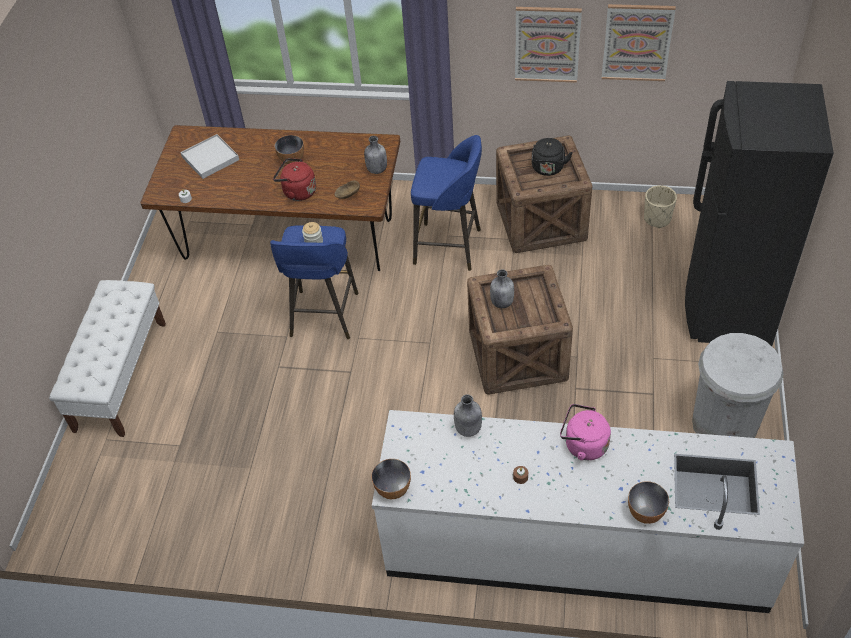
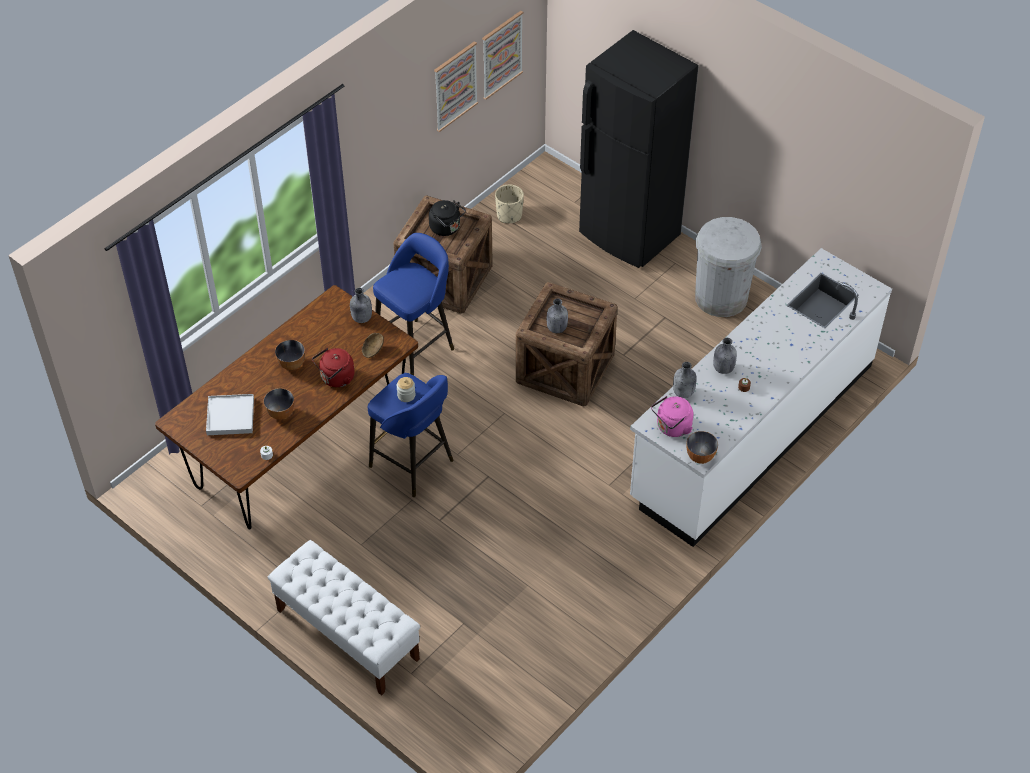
camera: 60 degrees left, 0 degrees up
picture [515,7,582,83] -> picture moved to [482,11,523,100]
pink kettle [560,404,611,460] -> pink kettle moved to [651,396,693,437]
bowl [628,481,669,524] -> bowl moved to [264,388,294,420]
none -> grey bottle [713,338,737,374]

